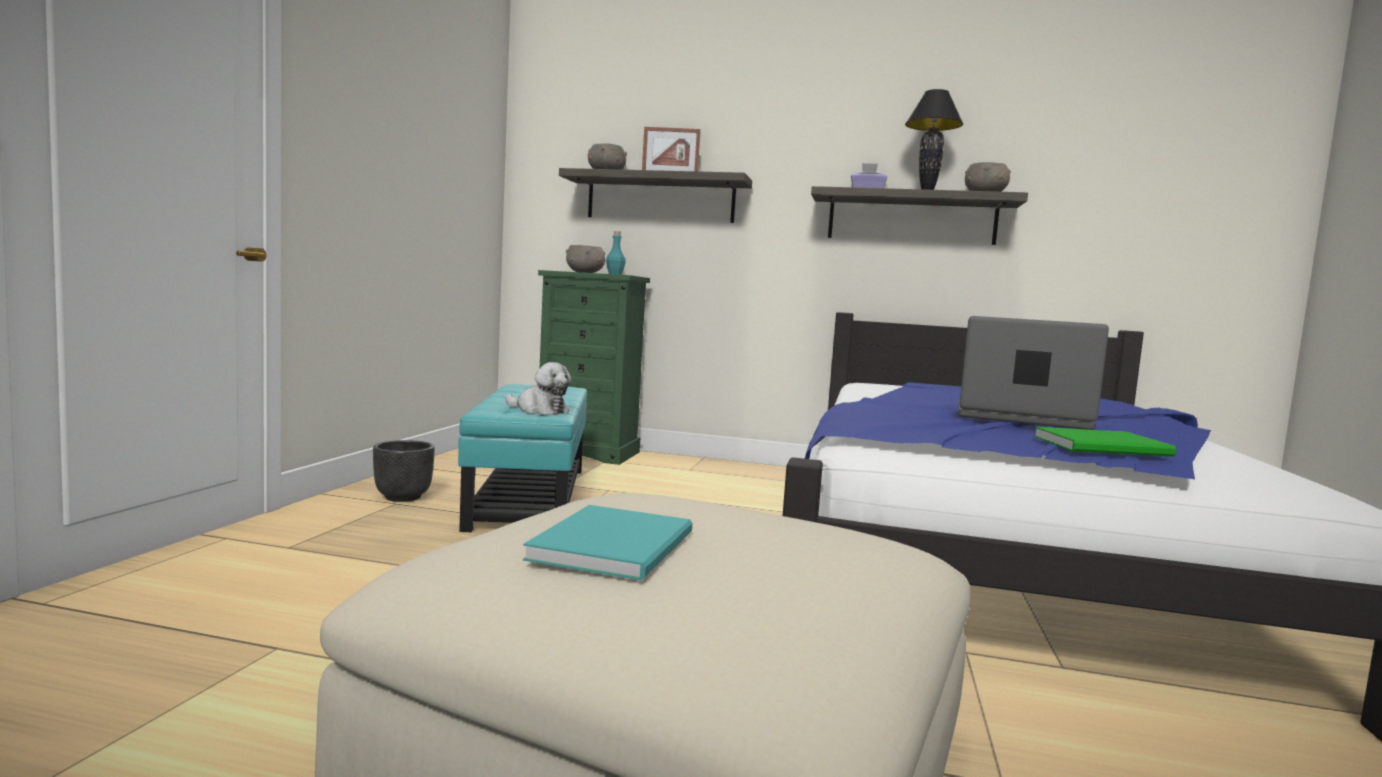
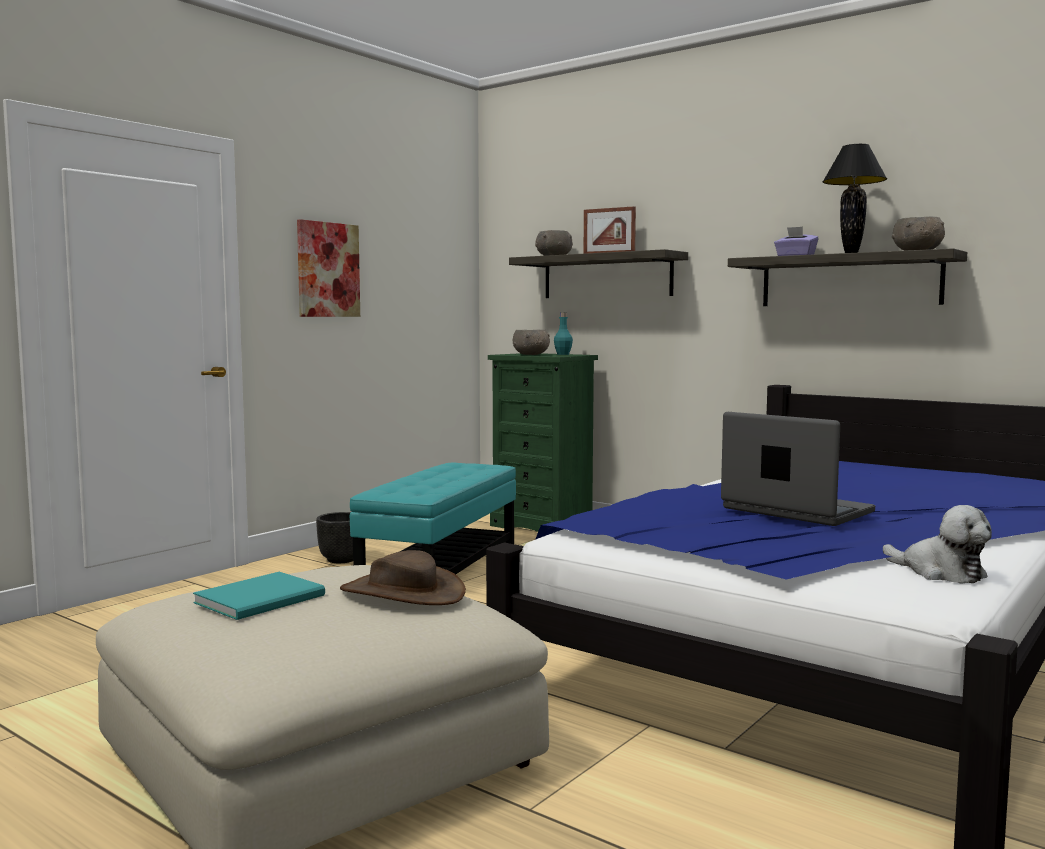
camera: 25 degrees right, 0 degrees up
plush toy [505,362,572,415] -> plush toy moved to [883,505,992,583]
green book [1034,427,1176,457] -> none
none -> picture [297,219,360,317]
none -> brown hat [340,550,466,605]

